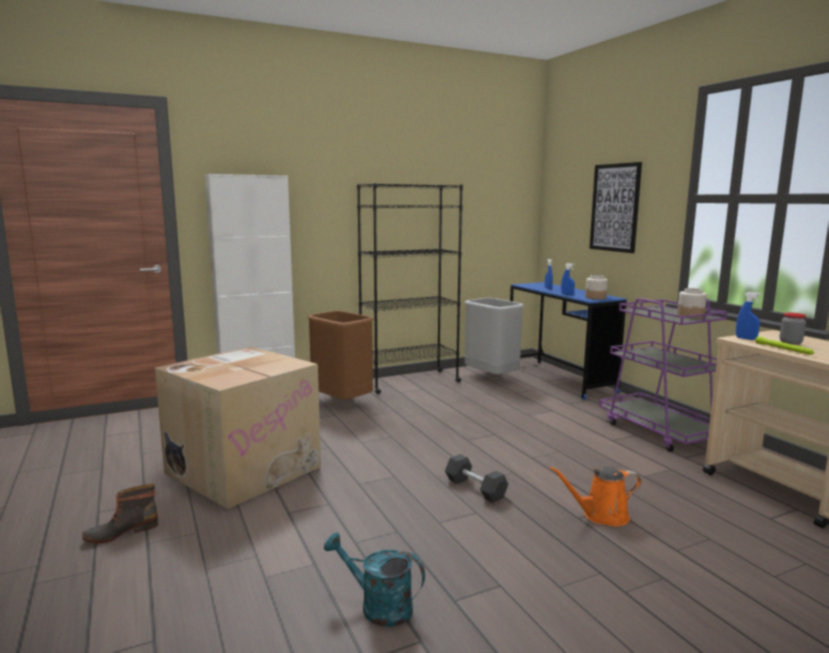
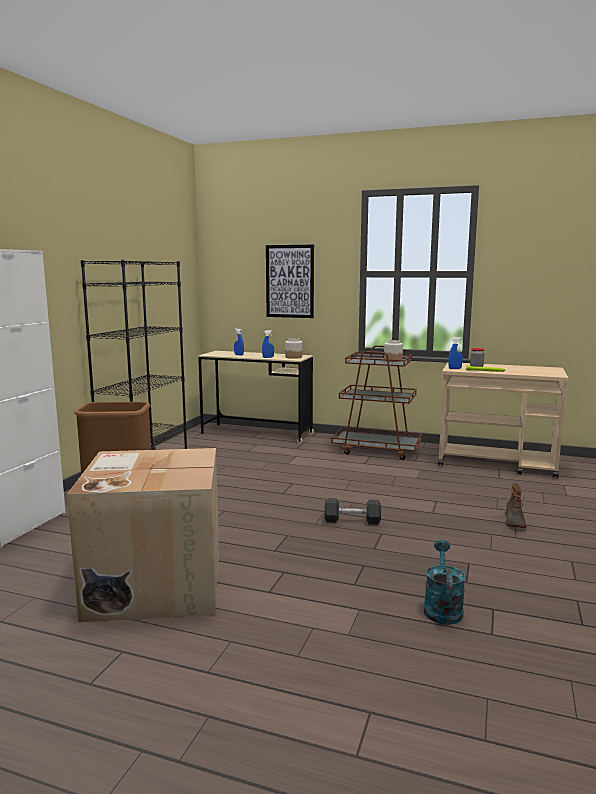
camera: 45 degrees left, 0 degrees up
boot [82,484,158,543] -> boot moved to [506,483,527,528]
turquoise watering can [324,532,425,627] -> turquoise watering can turned 120 degrees clockwise [424,540,466,625]
grey trash can [465,298,524,374] -> none
blue desk [510,282,627,400] -> beige desk [198,351,314,444]
orange watering can [549,466,642,526] -> none
purple cart [599,298,727,452] -> brown cart [331,345,422,460]

